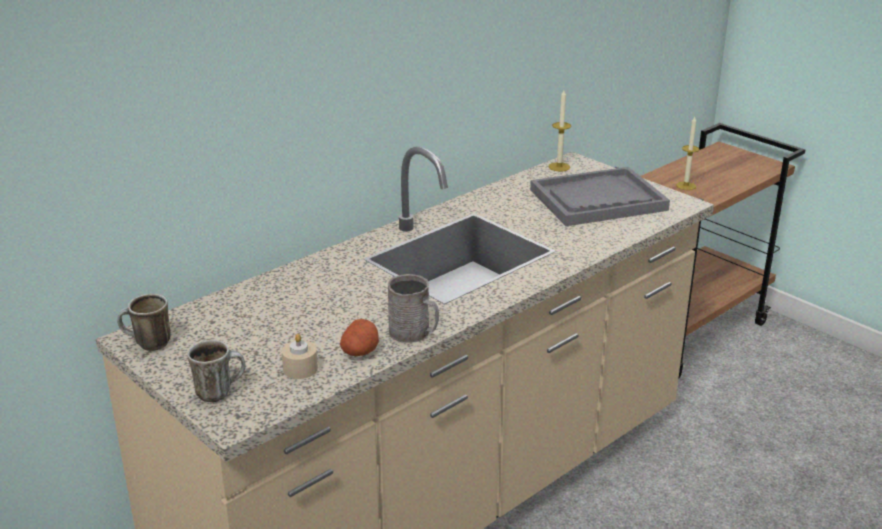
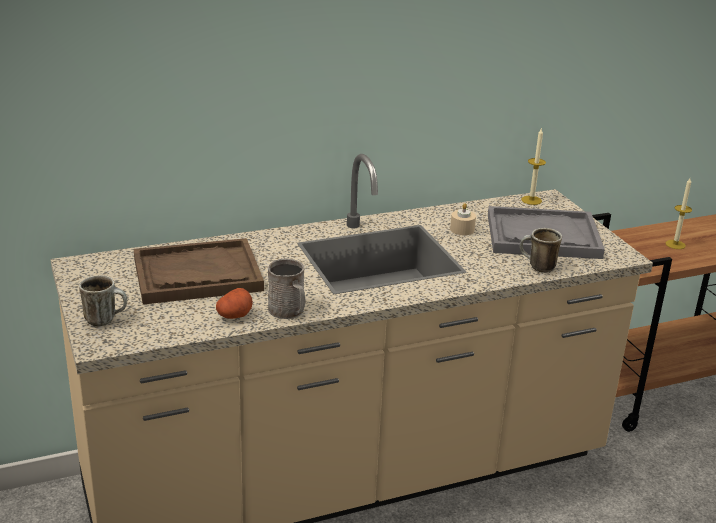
camera: 20 degrees right, 0 degrees up
mug [117,294,171,351] -> mug moved to [520,228,562,273]
beige candle [282,334,318,379] -> beige candle moved to [450,203,476,235]
none -> brown tray [134,238,264,305]

